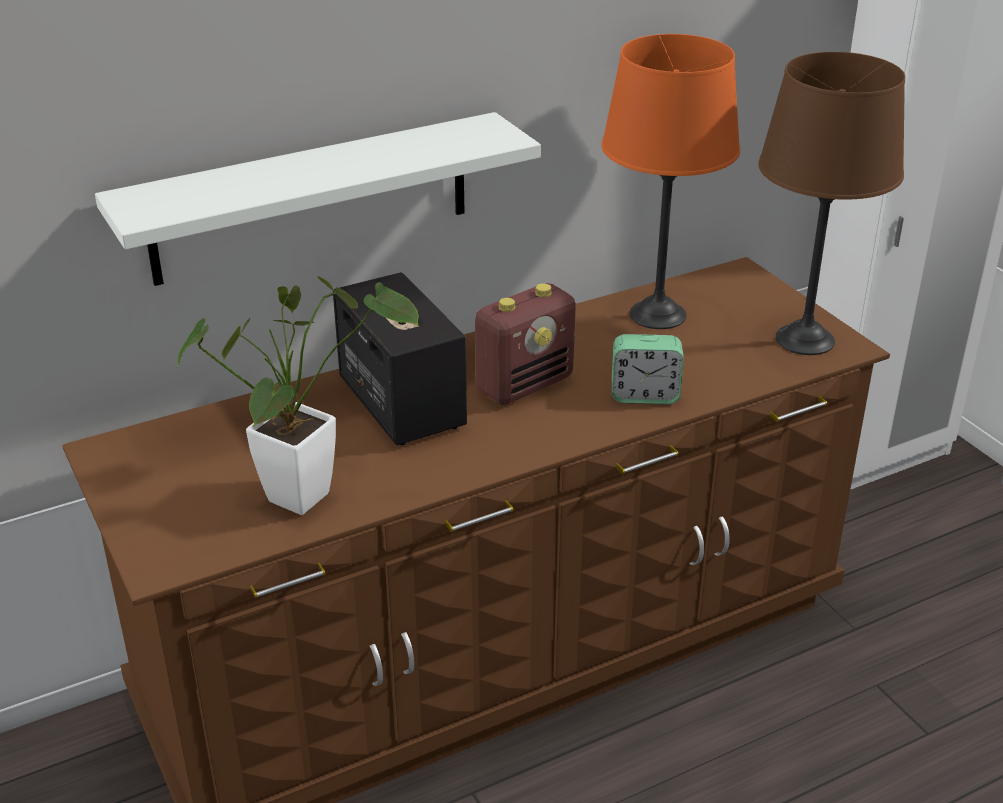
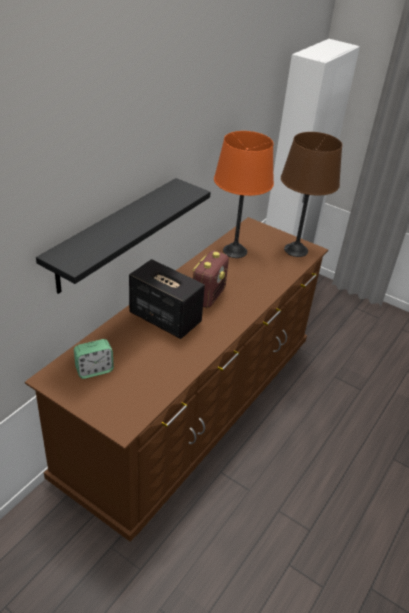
camera: 30 degrees left, 5 degrees up
white shelf [95,112,541,286] -> black shelf [36,178,211,294]
potted plant [176,276,419,515] -> none
alarm clock [612,334,684,404] -> alarm clock moved to [74,339,114,379]

